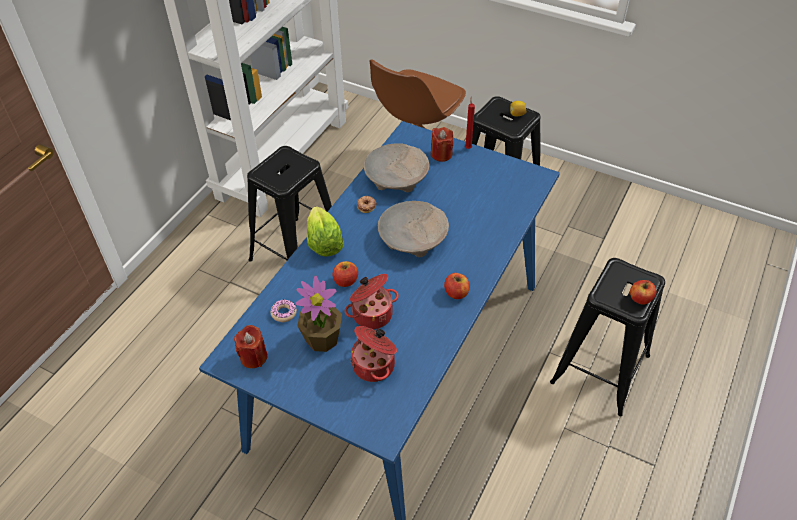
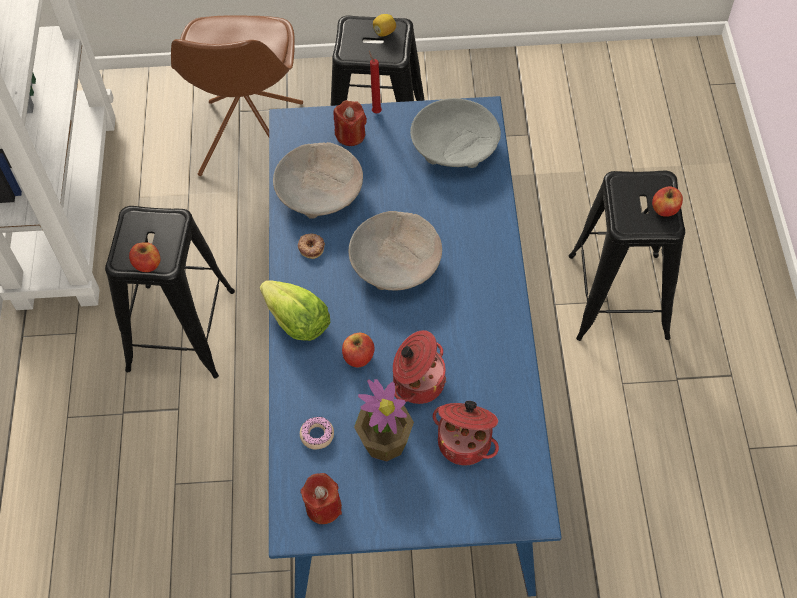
camera: 30 degrees left, 10 degrees up
apple [444,273,469,299] -> apple moved to [129,242,161,272]
none -> grey bowl [410,98,501,168]

